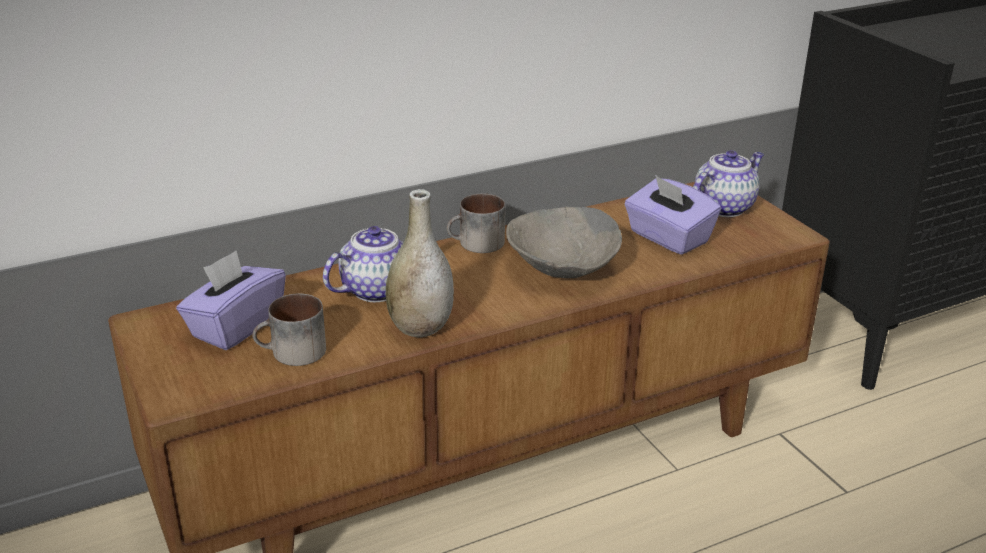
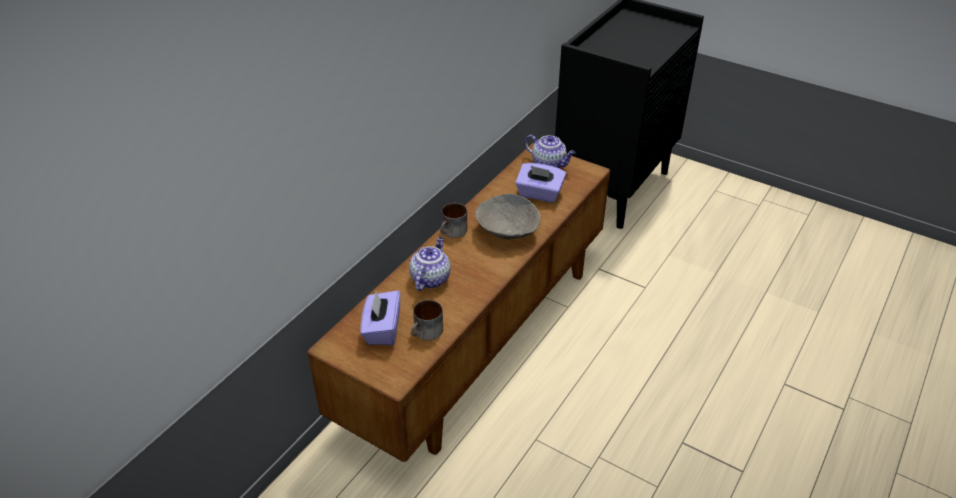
camera: 30 degrees left, 10 degrees up
grey vase [386,189,454,338] -> none
teapot [693,150,764,217] -> teapot turned 105 degrees clockwise [525,135,576,168]

